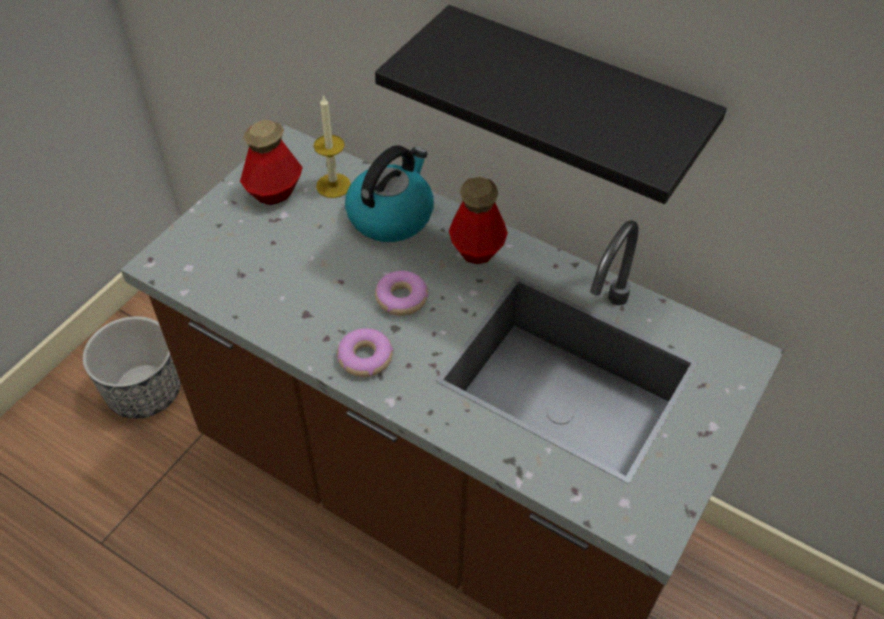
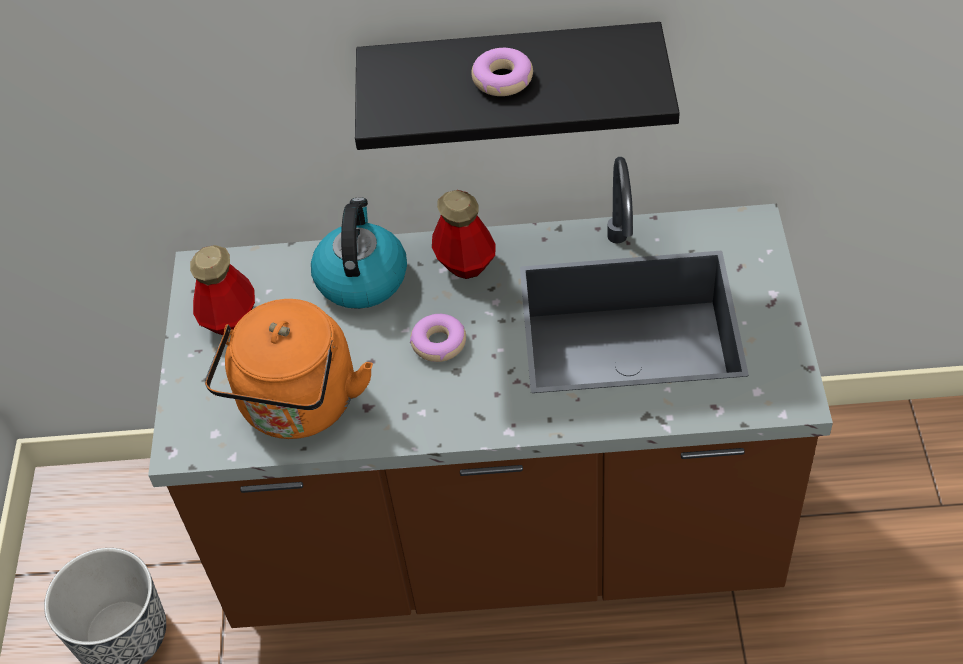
camera: 30 degrees left, 0 degrees up
candle [313,95,351,198] -> none
donut [337,328,394,377] -> donut moved to [471,48,533,96]
none -> orange kettle [205,299,373,439]

